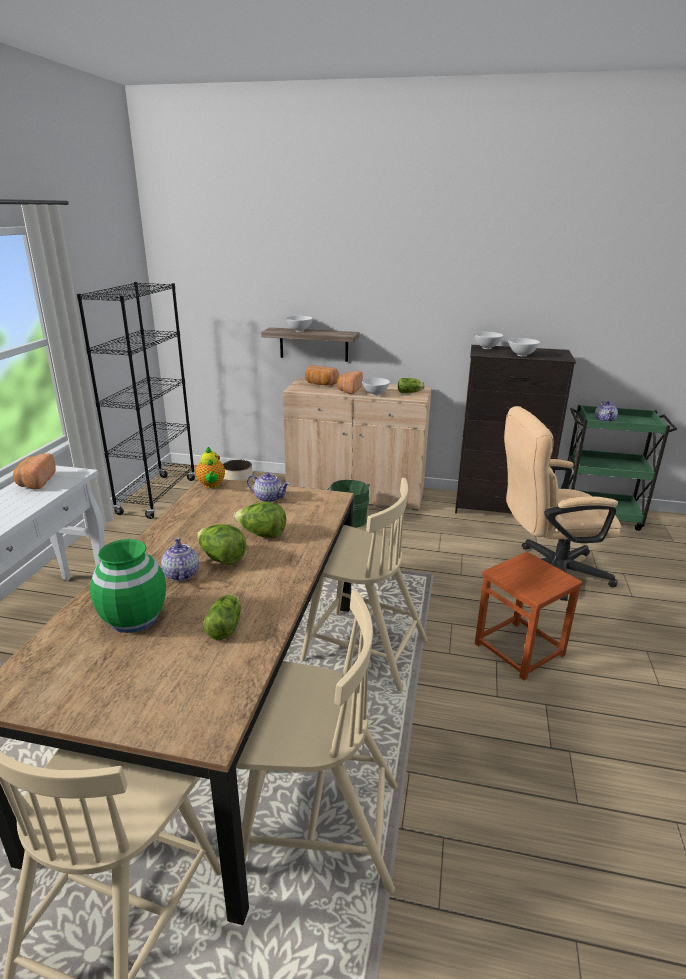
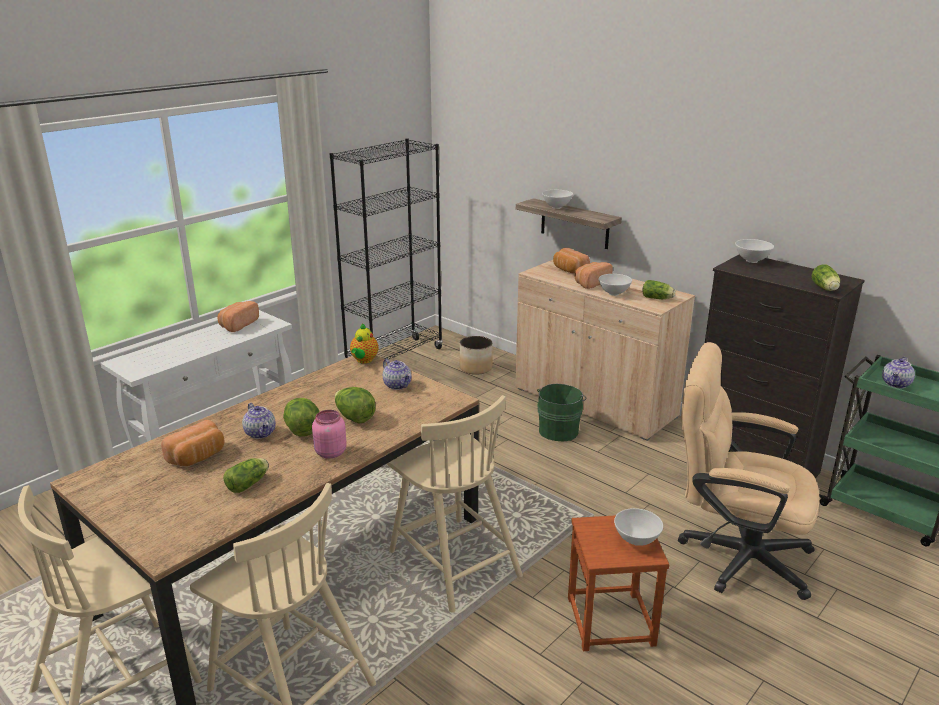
camera: 30 degrees right, 0 degrees up
green vase [90,539,166,633] -> bread [161,420,224,466]
teapot [161,538,199,581] -> teapot turned 135 degrees clockwise [242,403,276,439]
white bowl [508,338,540,357] -> white bowl moved to [614,508,663,546]
none -> pink jar [312,410,347,458]
none -> lettuce [812,264,840,291]

